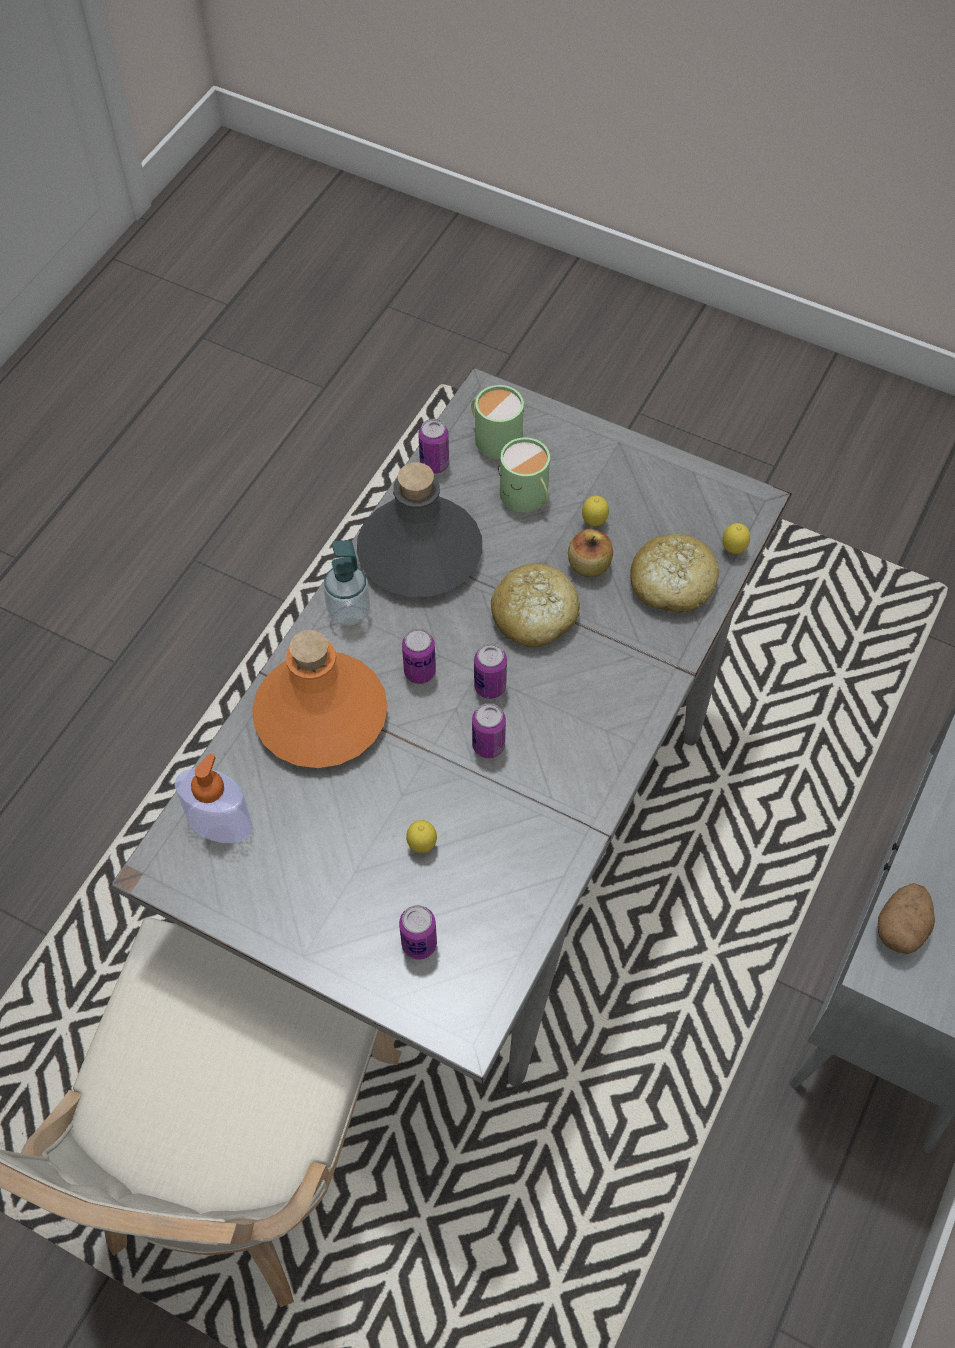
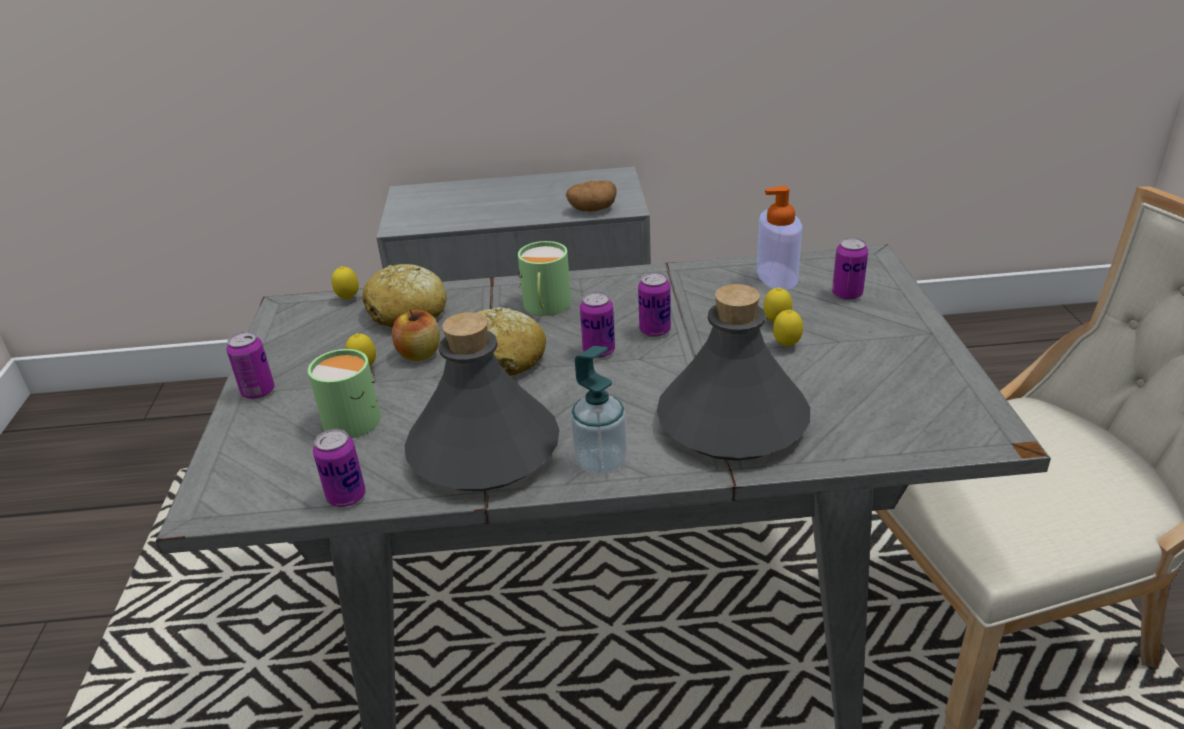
camera: 120 degrees left, 25 degrees down
soap dispenser [174,753,252,843] -> soap dispenser moved to [757,186,802,290]
orange bottle [252,630,388,768] -> grey bottle [657,284,810,461]
can [402,629,436,684] -> can moved to [227,331,274,399]
green mug [471,385,525,459] -> green mug moved to [518,241,571,316]
none -> lemon [773,310,803,347]

